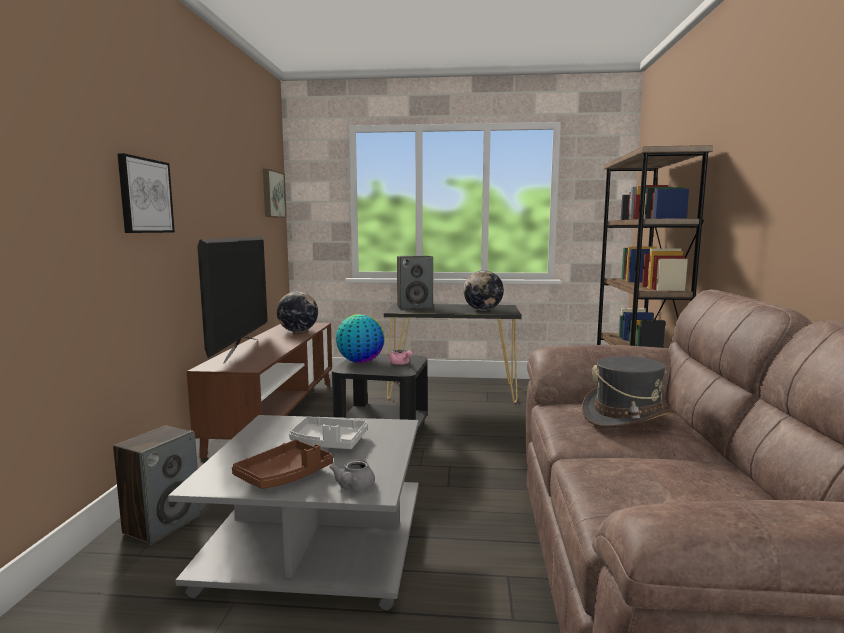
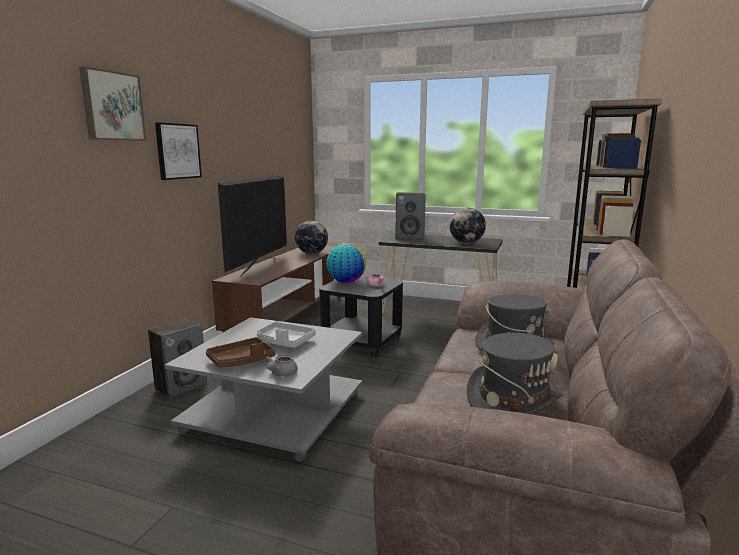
camera: 15 degrees right, 5 degrees up
picture [263,169,287,218] -> picture moved to [79,66,146,140]
none -> grey hat [467,333,564,414]

